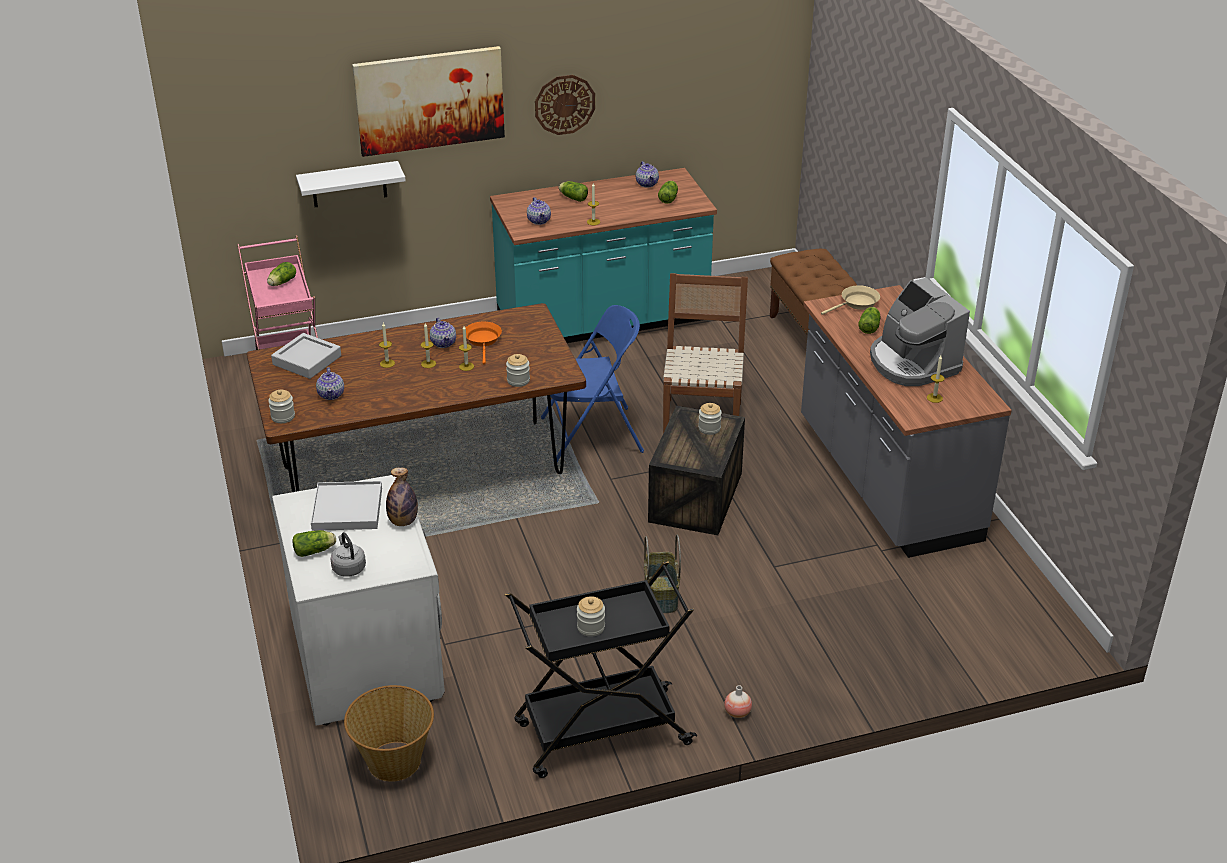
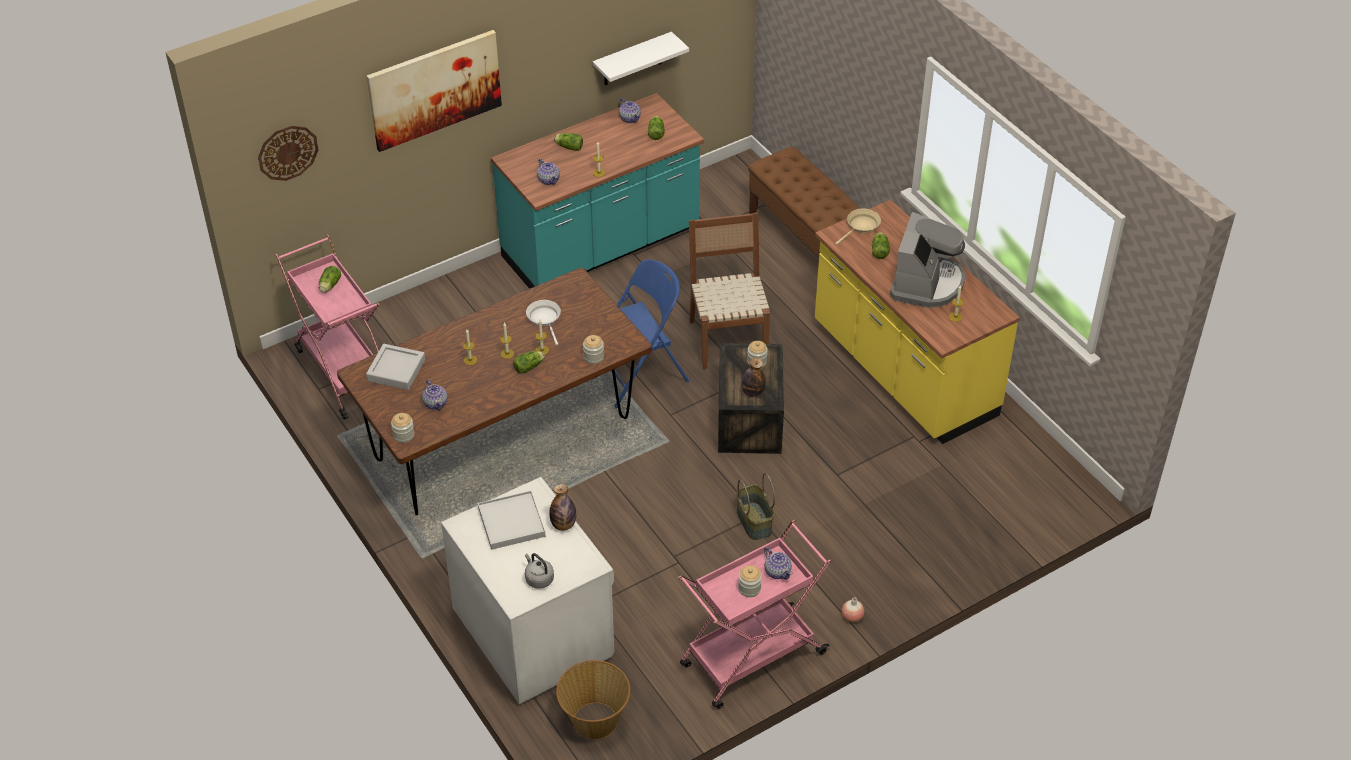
camera: 15 degrees left, 10 degrees up
lettuce [292,530,336,557] -> lettuce moved to [513,351,545,374]
white shelf [296,161,406,207] -> white shelf moved to [593,32,689,85]
teapot [430,317,456,348] -> teapot moved to [764,547,792,580]
orange frying pan [466,322,502,364] -> white frying pan [526,300,561,346]
black cart [504,561,697,778] -> pink cart [677,519,832,709]
wall clock [535,75,595,135] -> wall clock moved to [258,126,319,181]
grey counter [801,285,1012,558] -> yellow counter [815,200,1020,444]
coffee machine [870,278,970,386] -> coffee machine turned 120 degrees counterclockwise [890,212,965,308]
none -> bottle [742,358,765,397]

